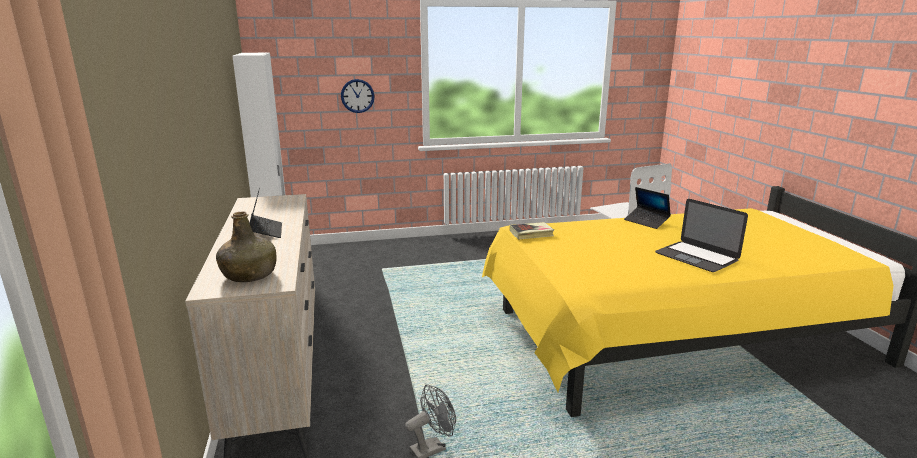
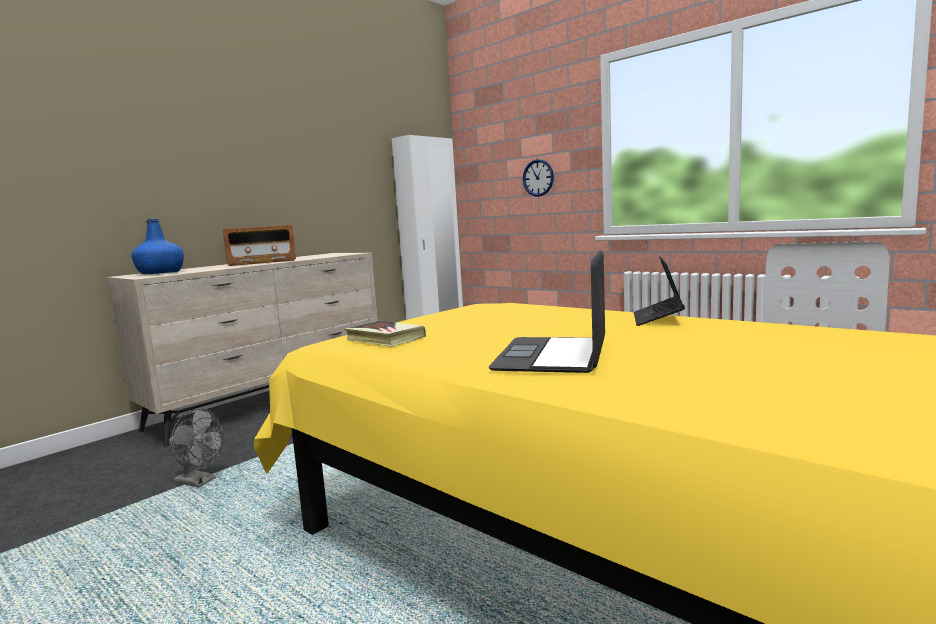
camera: 55 degrees right, 10 degrees down
green bottle [216,211,277,282] -> blue bottle [131,219,184,274]
laptop [250,187,282,238] -> radio [223,225,296,266]
book [510,222,554,239] -> book moved to [344,321,426,347]

